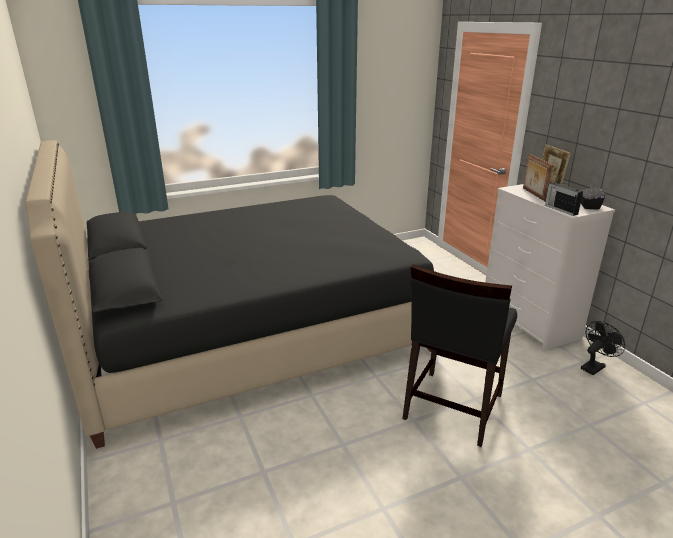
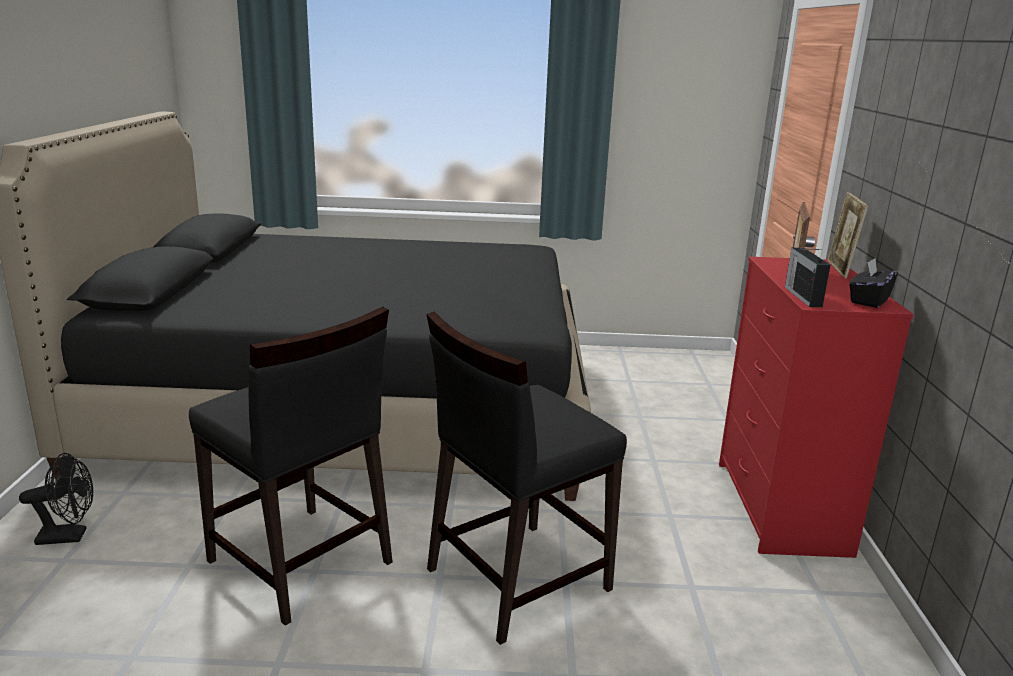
camera: 25 degrees right, 5 degrees down
white dresser [485,184,615,351] -> red dresser [719,257,914,558]
black fan [581,321,625,375] -> black fan moved to [19,453,93,545]
none -> black chair [189,307,393,626]

